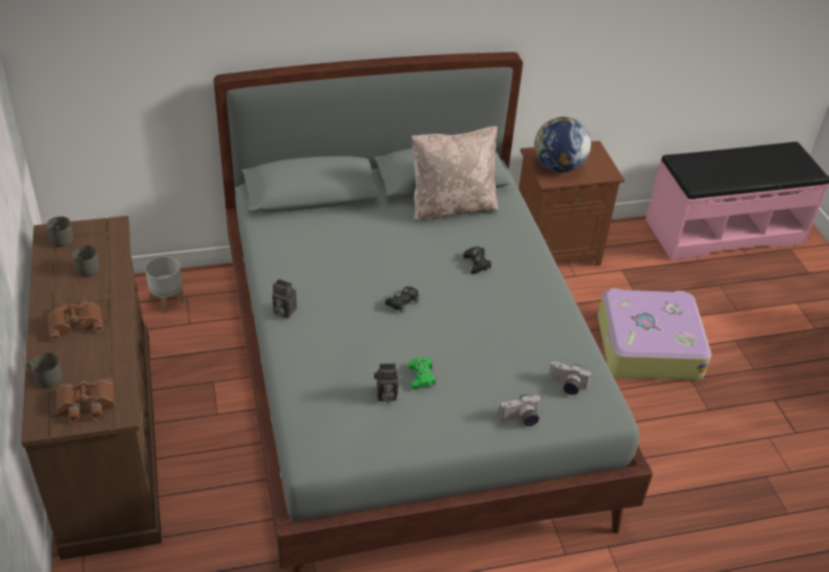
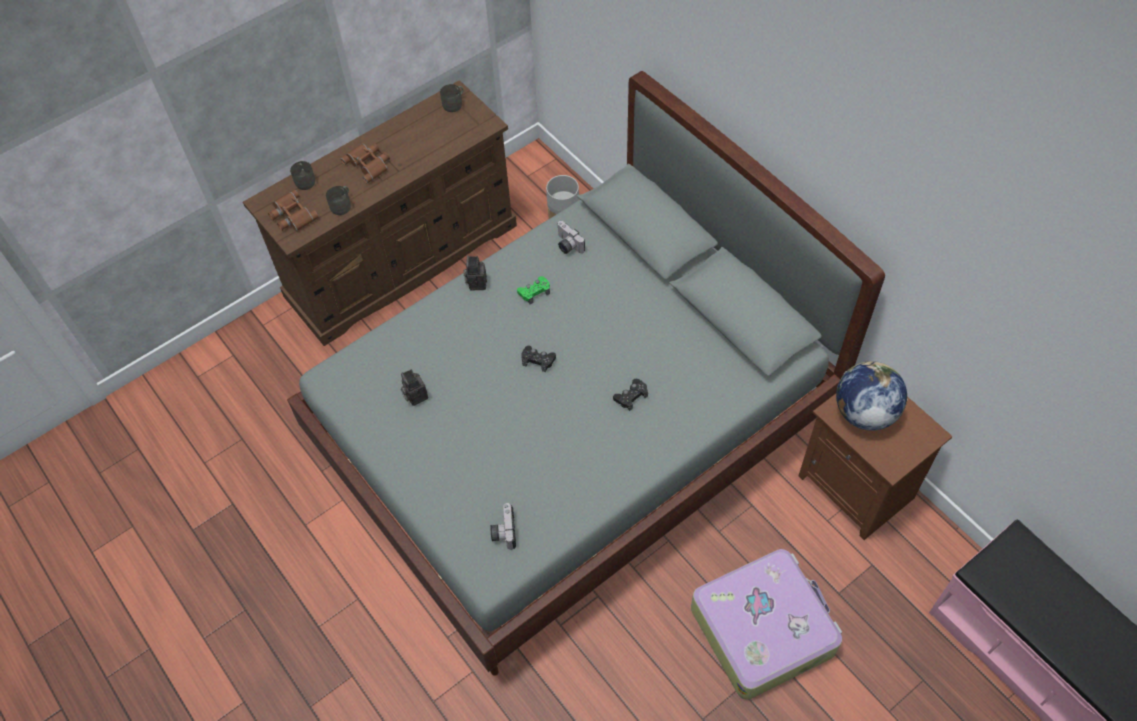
camera: 70 degrees right, 15 degrees up
grey mug [72,245,99,277] -> grey mug moved to [326,186,351,215]
green game controller [408,357,435,389] -> green game controller moved to [517,276,550,304]
beige pillow [412,126,499,222] -> none
camera [498,394,542,426] -> camera moved to [557,221,585,254]

